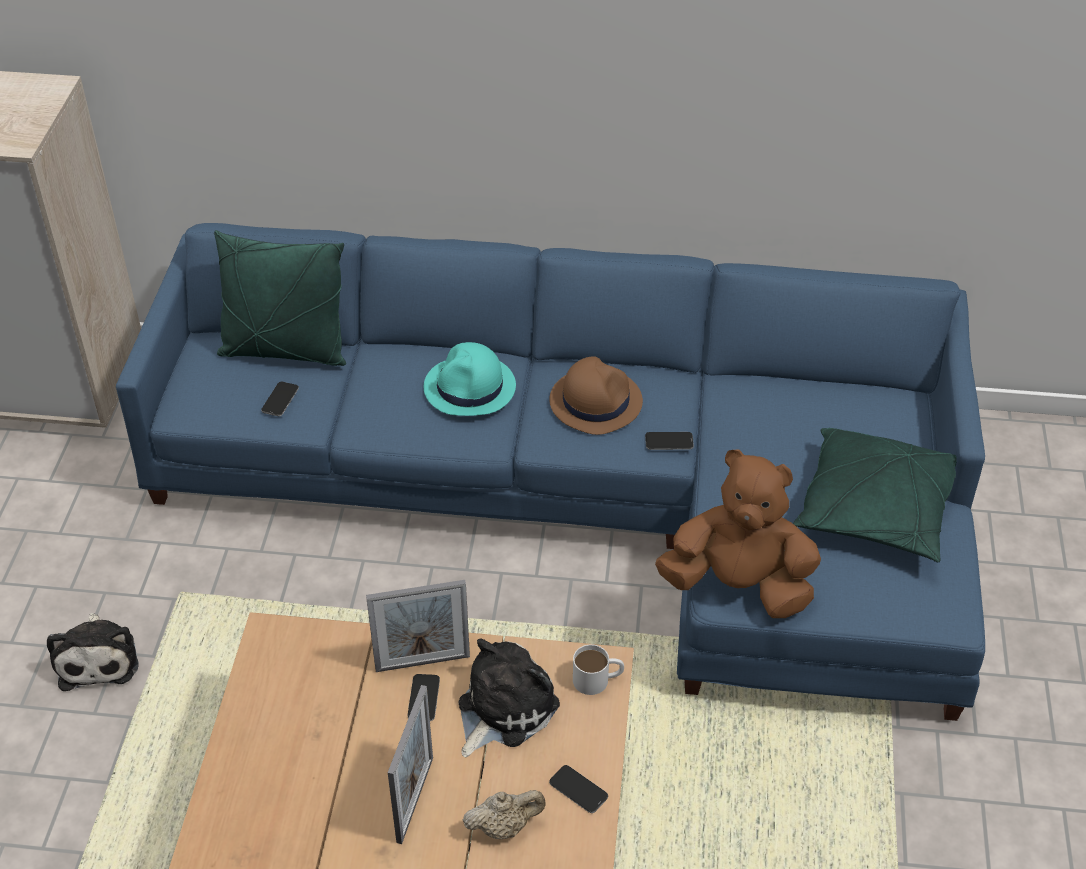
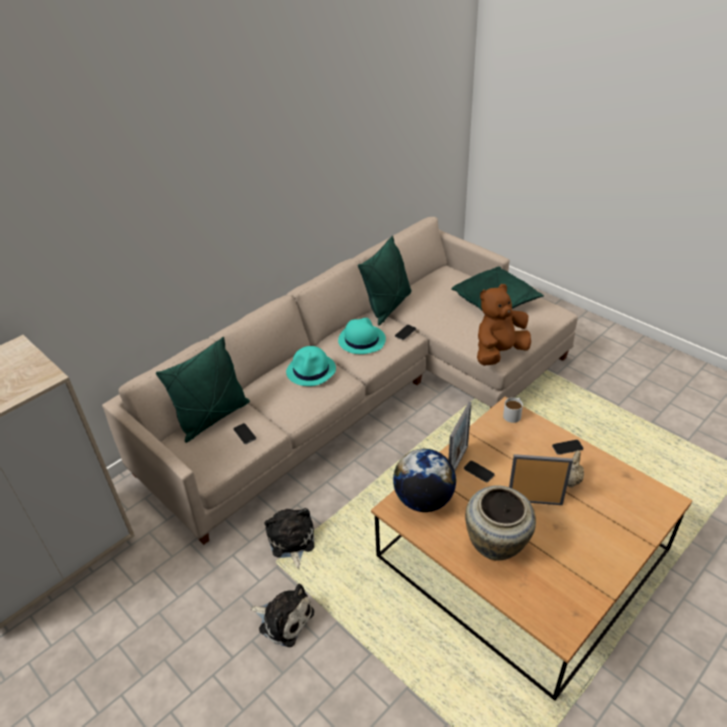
camera: 50 degrees left, 5 degrees down
blue sofa [116,223,985,721] -> beige sofa [102,217,578,545]
picture frame [388,685,433,844] -> picture frame turned 45 degrees counterclockwise [509,454,573,505]
plush toy [459,638,560,757] -> plush toy moved to [264,508,314,568]
brown hat [549,356,643,435] -> turquoise hat [338,318,386,354]
none -> green pillow [358,236,412,326]
none -> globe [393,449,456,512]
none -> beige vase [465,485,536,561]

